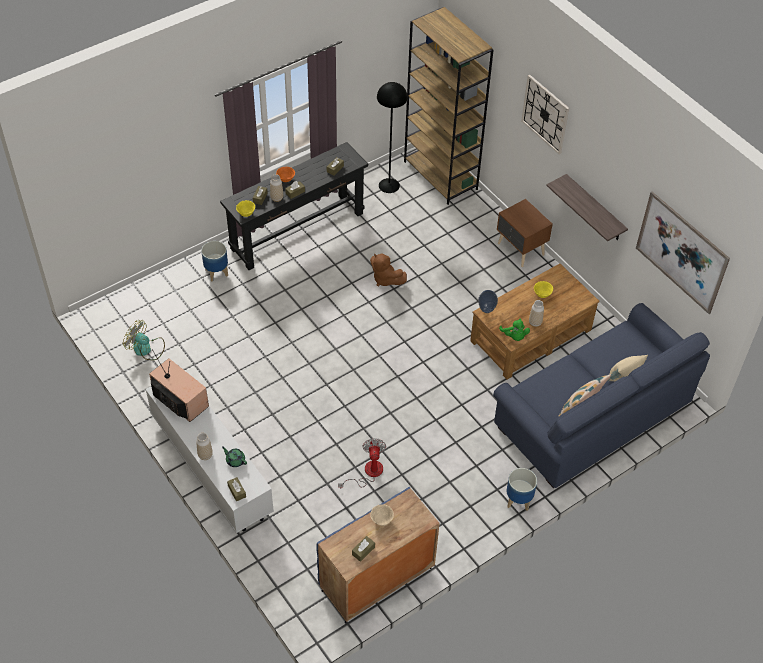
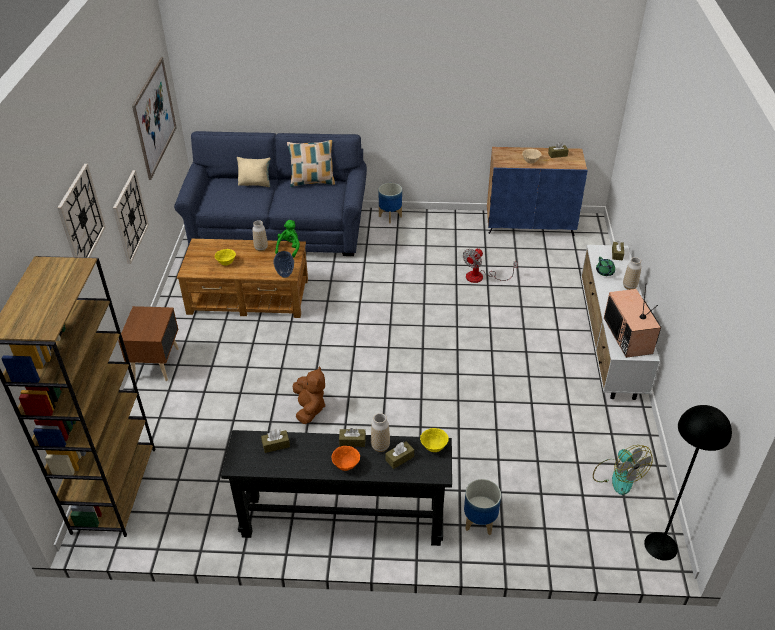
camera: 140 degrees left, 10 degrees down
black floor lamp [377,82,408,193] -> black floor lamp moved to [644,405,732,561]
shelf [546,174,628,241] -> wall clock [113,170,149,264]

